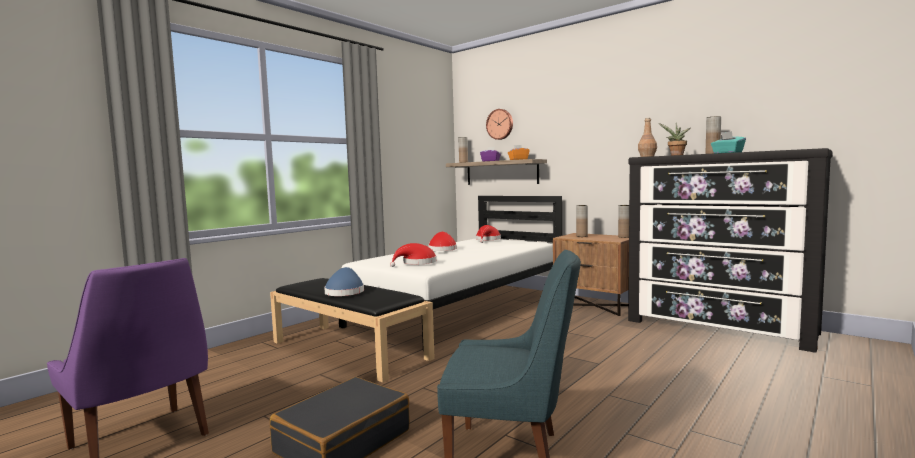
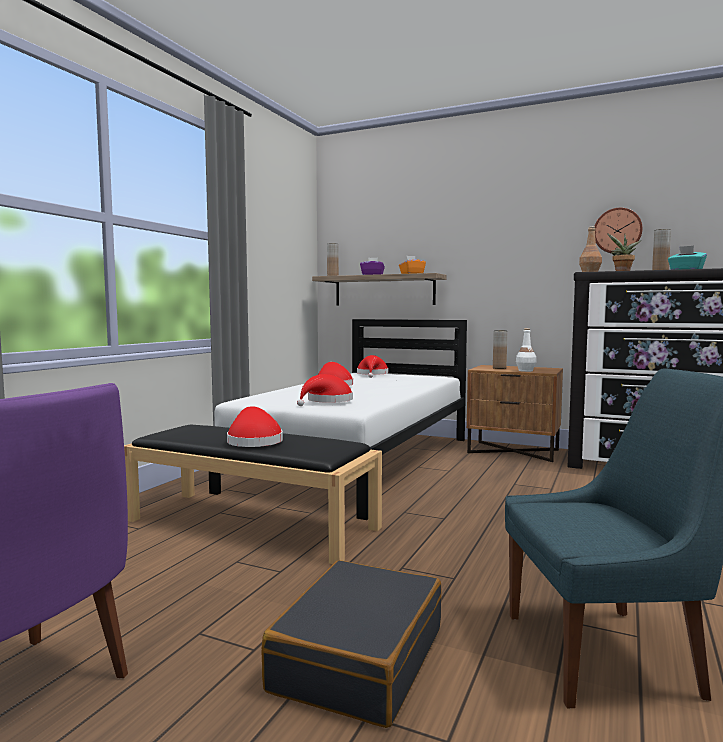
camera: 15 degrees left, 0 degrees up
blue hat [324,267,364,296] -> red hat [227,406,283,447]
wall clock [486,109,513,140] -> wall clock moved to [595,208,643,254]
brown vase [618,205,629,238] -> none
none -> white bottle [516,328,536,372]

